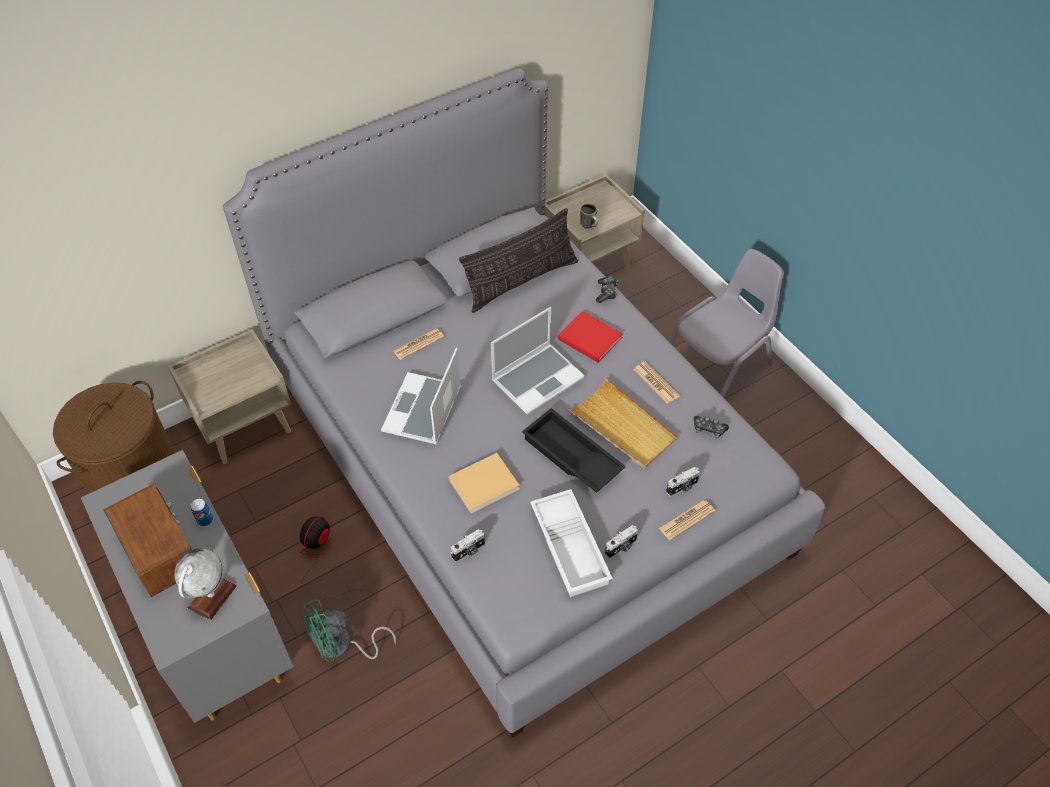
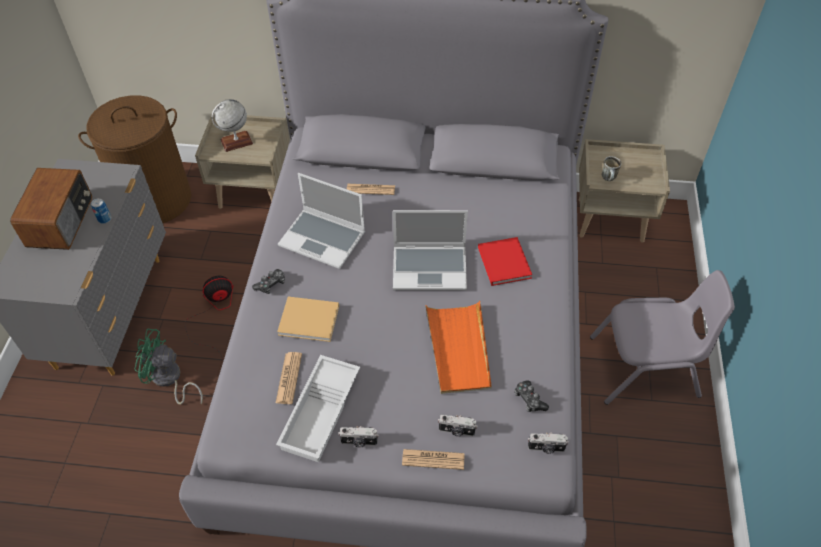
camera: 40 degrees right, 0 degrees up
globe [174,548,237,620] -> globe moved to [211,99,253,152]
laptop [381,348,461,444] -> laptop turned 120 degrees counterclockwise [278,173,365,269]
camera [451,529,485,562] -> camera moved to [528,433,569,454]
pillow [459,208,578,313] -> none
black tray [522,408,626,493] -> none
beige tray [569,379,678,469] -> orange tray [426,301,491,394]
game controller [596,276,618,303] -> game controller moved to [252,269,285,294]
newspaper [633,361,680,404] -> newspaper moved to [276,352,302,404]

